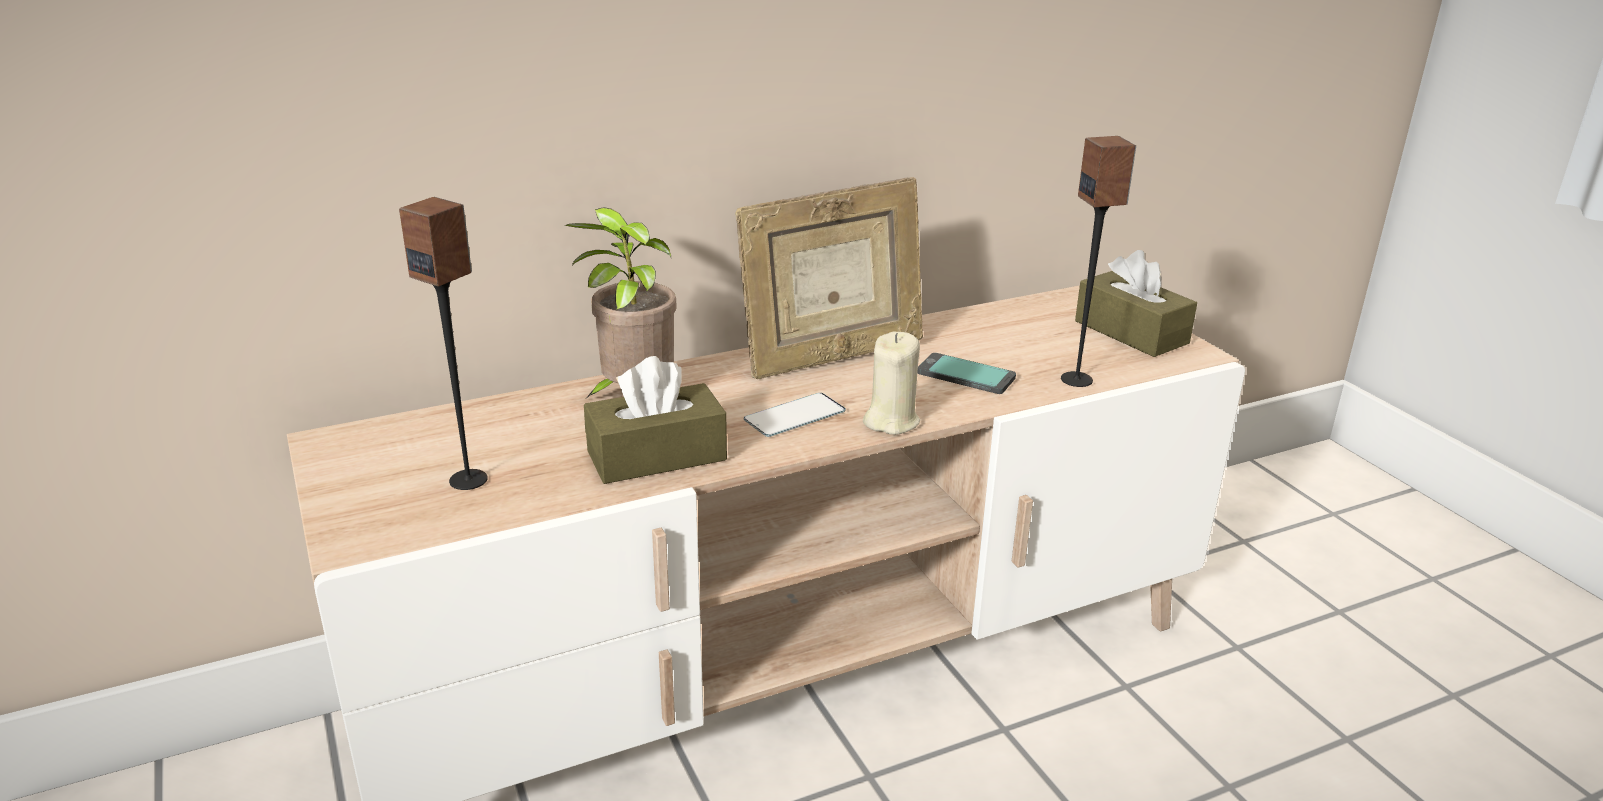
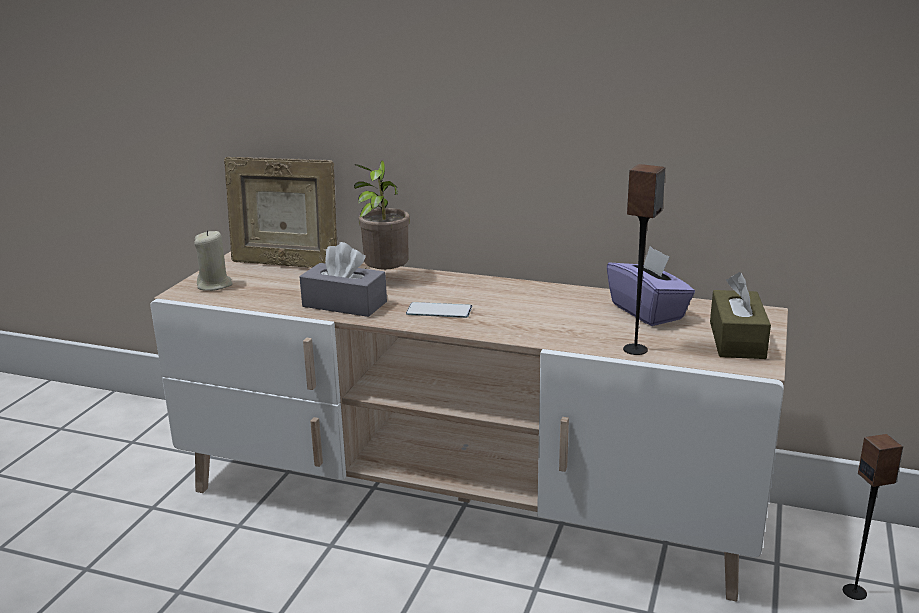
camera: 45 degrees right, 5 degrees down
speaker [399,197,488,490] -> speaker moved to [843,434,903,600]
brown tissue box [584,356,727,484] -> grey tissue box [299,242,387,317]
picture frame [735,177,923,379] -> picture frame moved to [224,157,337,268]
beige candle [863,332,920,435] -> beige candle moved to [194,230,233,291]
phone [917,353,1016,394] -> none
none -> purple tissue box [607,246,695,326]

